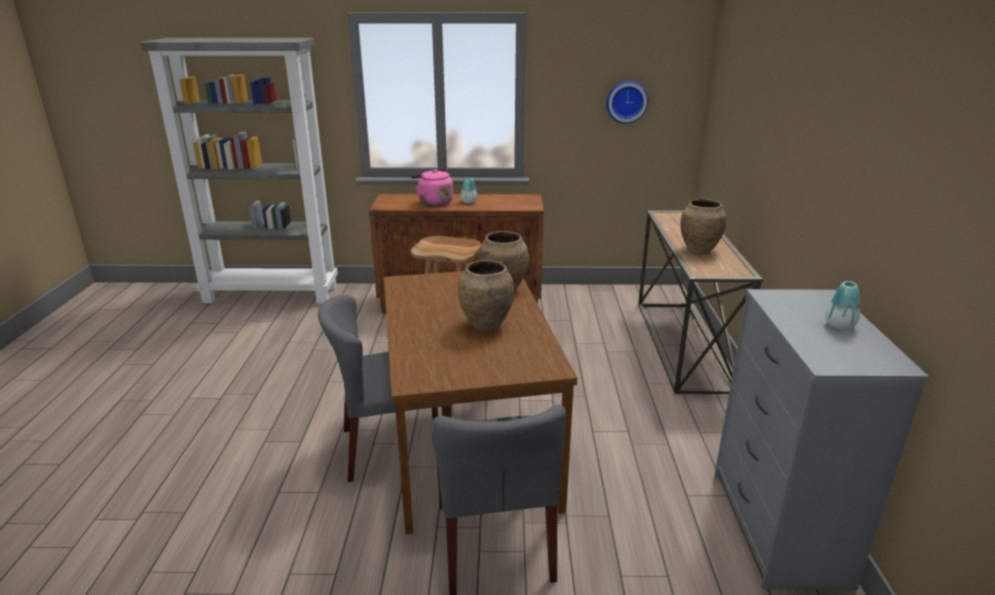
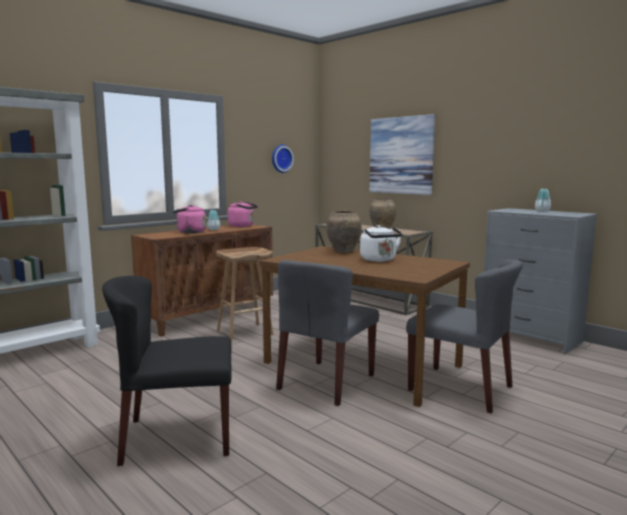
camera: 45 degrees left, 15 degrees down
brown vase [458,260,514,331] -> white kettle [360,225,403,262]
none -> black chair [102,276,232,466]
none -> pink kettle [228,201,258,227]
none -> picture [370,114,435,195]

